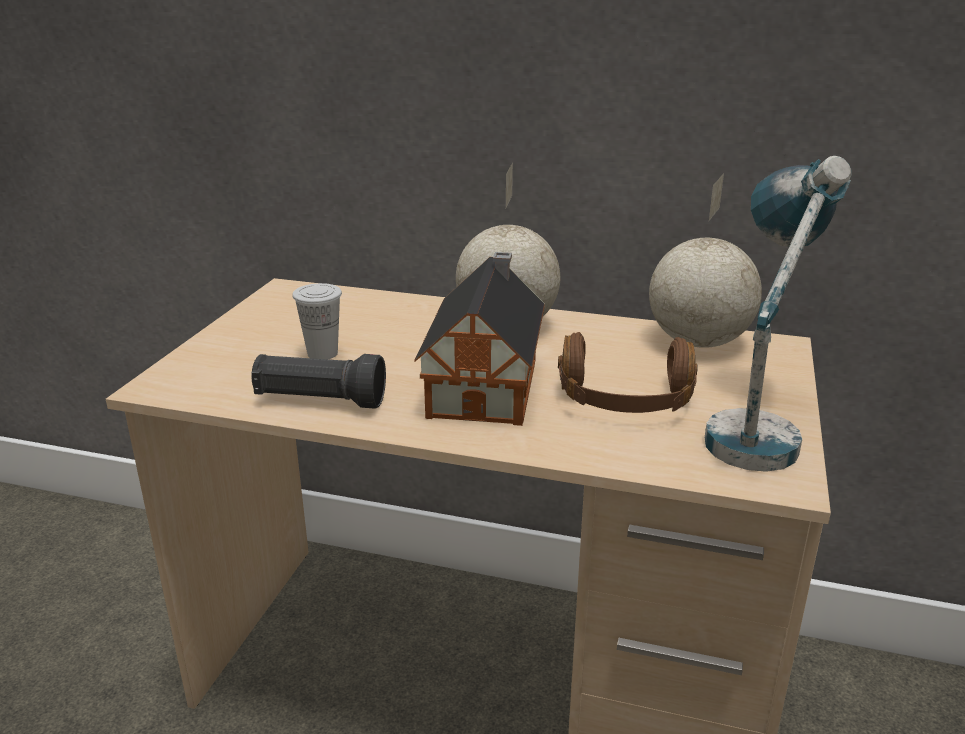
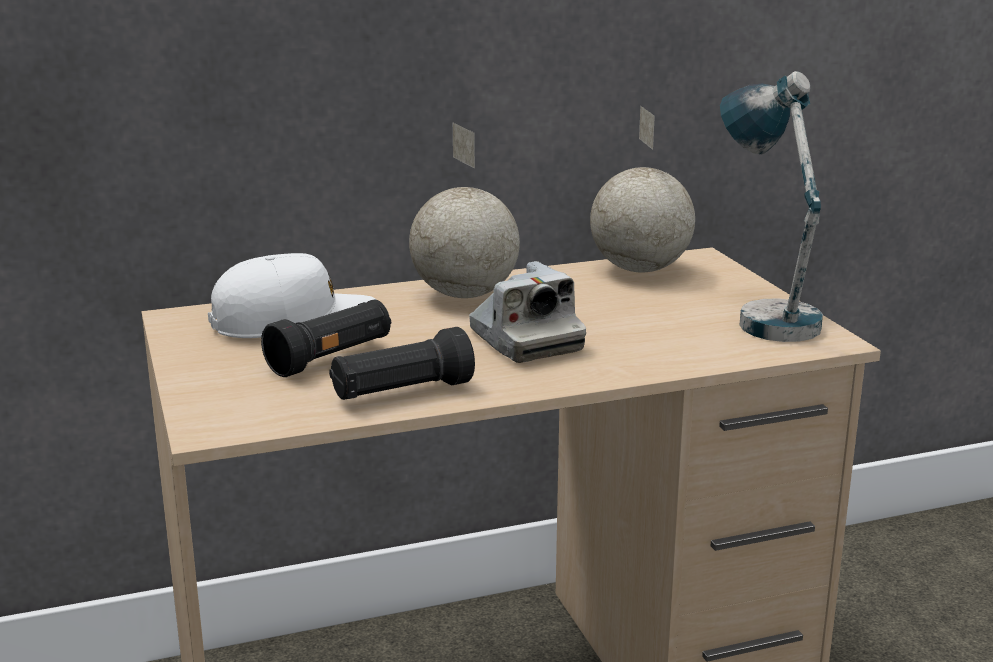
camera: 35 degrees left, 5 degrees down
white cup [292,283,342,359] -> black flashlight [261,299,391,377]
toy house [414,252,545,426] -> camera [469,261,586,363]
brown headphones [558,332,698,413] -> none
none -> white cap [208,253,376,338]

